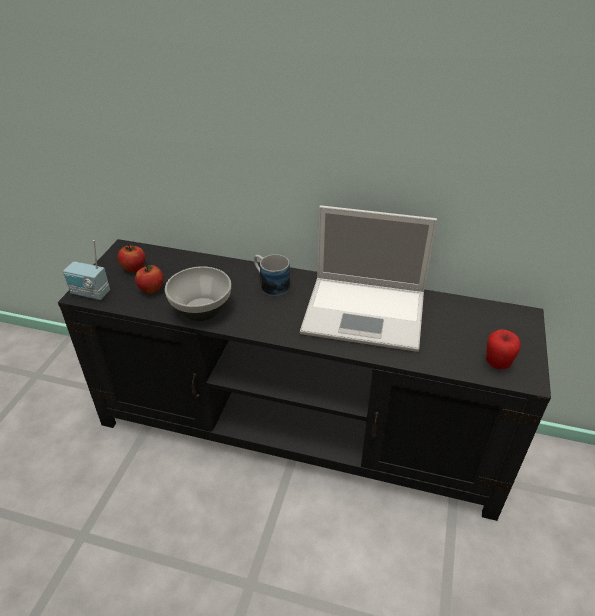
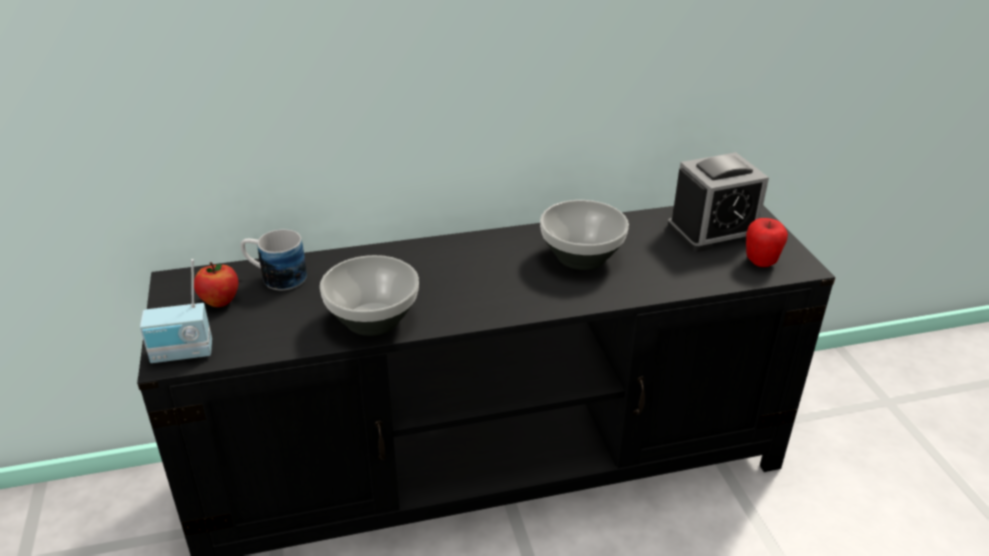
camera: 30 degrees left, 5 degrees down
apple [135,265,163,294] -> none
mug [254,254,290,296] -> mug moved to [241,229,307,290]
laptop [300,205,437,352] -> bowl [540,200,629,270]
none -> alarm clock [668,152,769,252]

